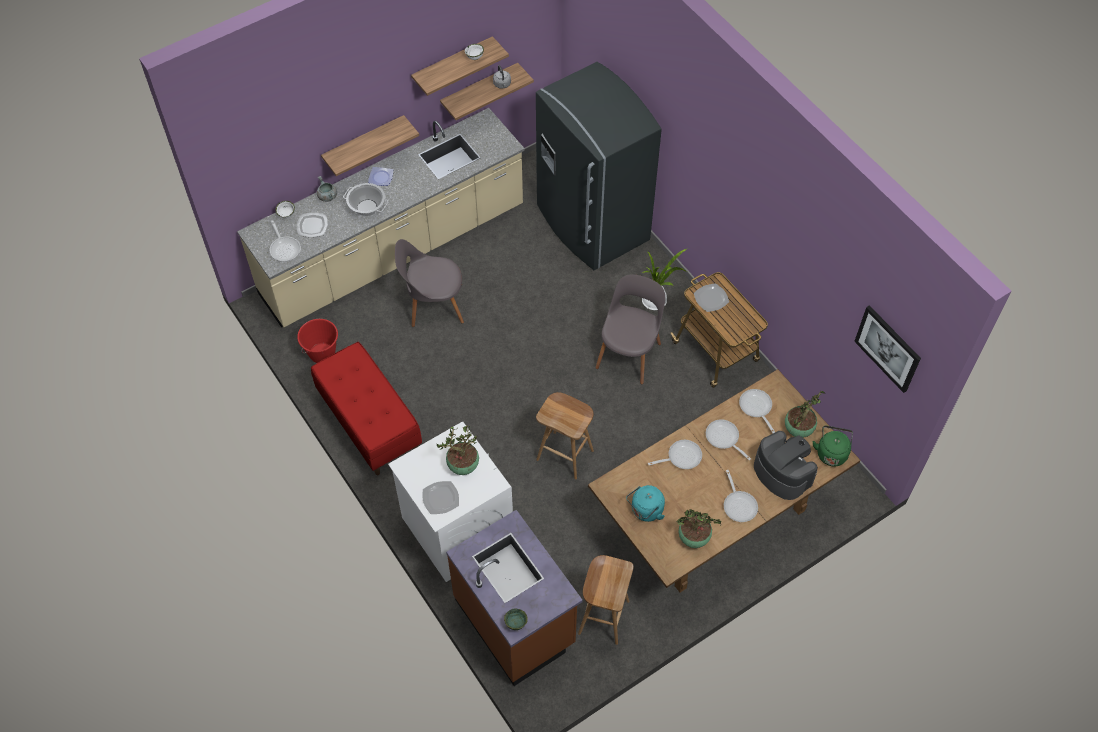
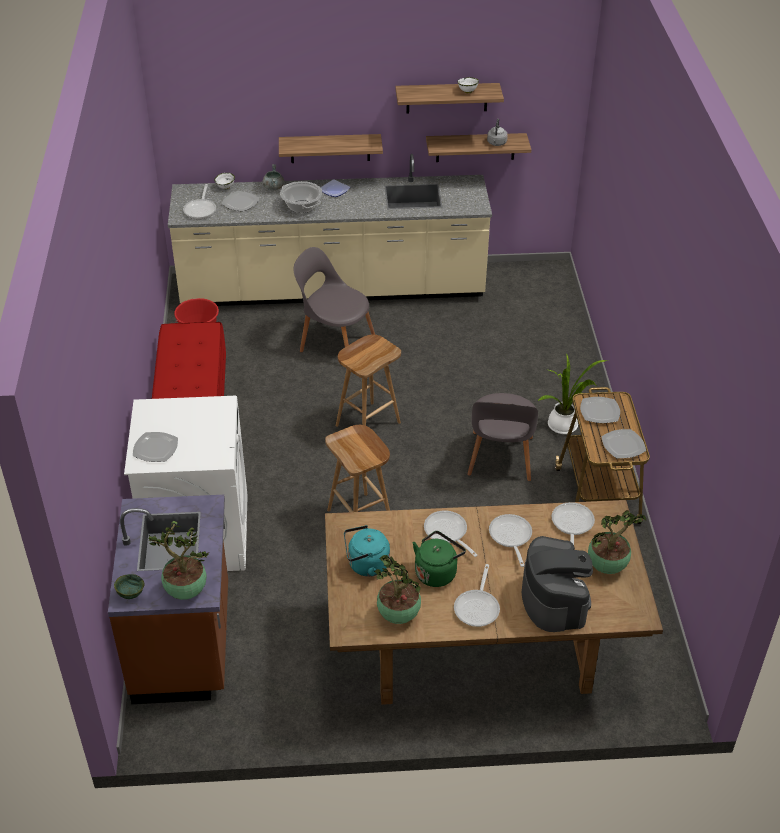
camera: 30 degrees right, 15 degrees down
potted plant [437,426,479,475] -> potted plant moved to [149,521,209,600]
grey fridge [536,62,662,270] -> none
brown stool [578,555,634,645] -> brown stool moved to [336,335,401,427]
grey chair [595,274,665,384] -> grey chair turned 135 degrees clockwise [467,393,538,481]
frying pan [648,440,702,469] -> frying pan turned 135 degrees counterclockwise [424,510,478,557]
green kettle [812,426,853,466] -> green kettle moved to [413,531,466,587]
picture [854,305,921,393] -> none
none -> plate [601,429,646,458]

